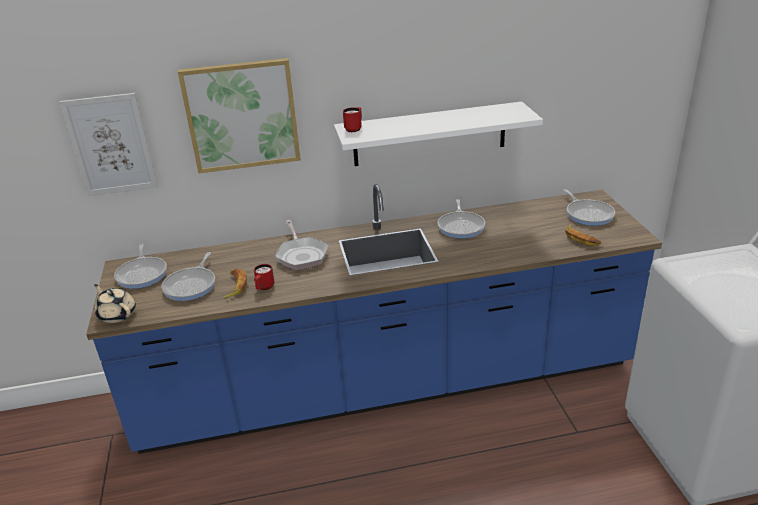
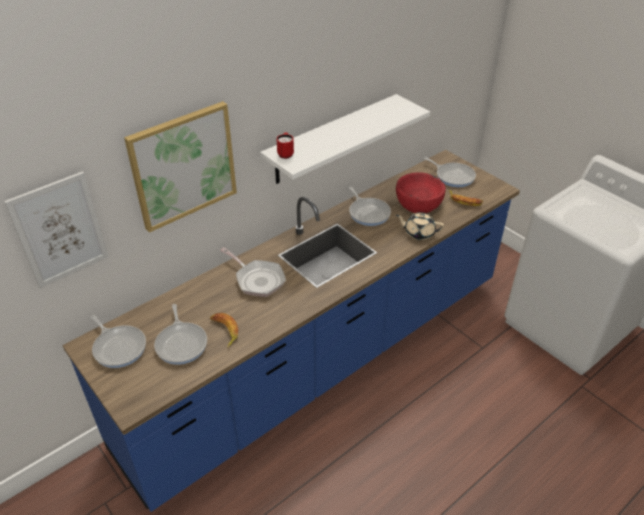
camera: 30 degrees left, 10 degrees up
beige teapot [94,284,136,323] -> beige teapot moved to [396,212,444,240]
red mug [254,264,274,290] -> none
none -> red bowl [396,172,446,213]

